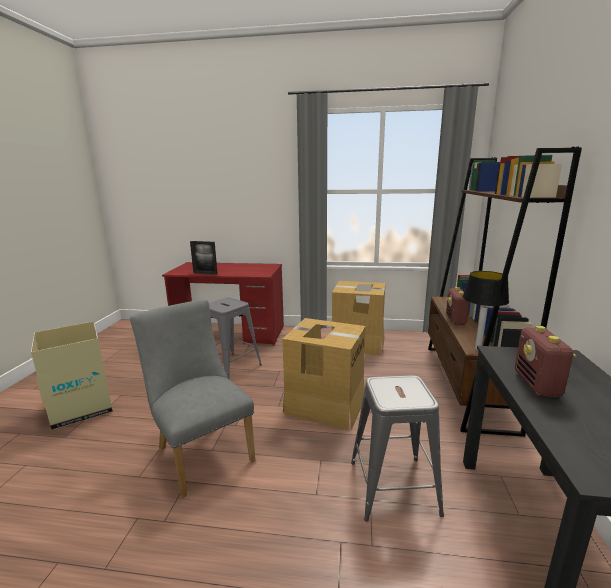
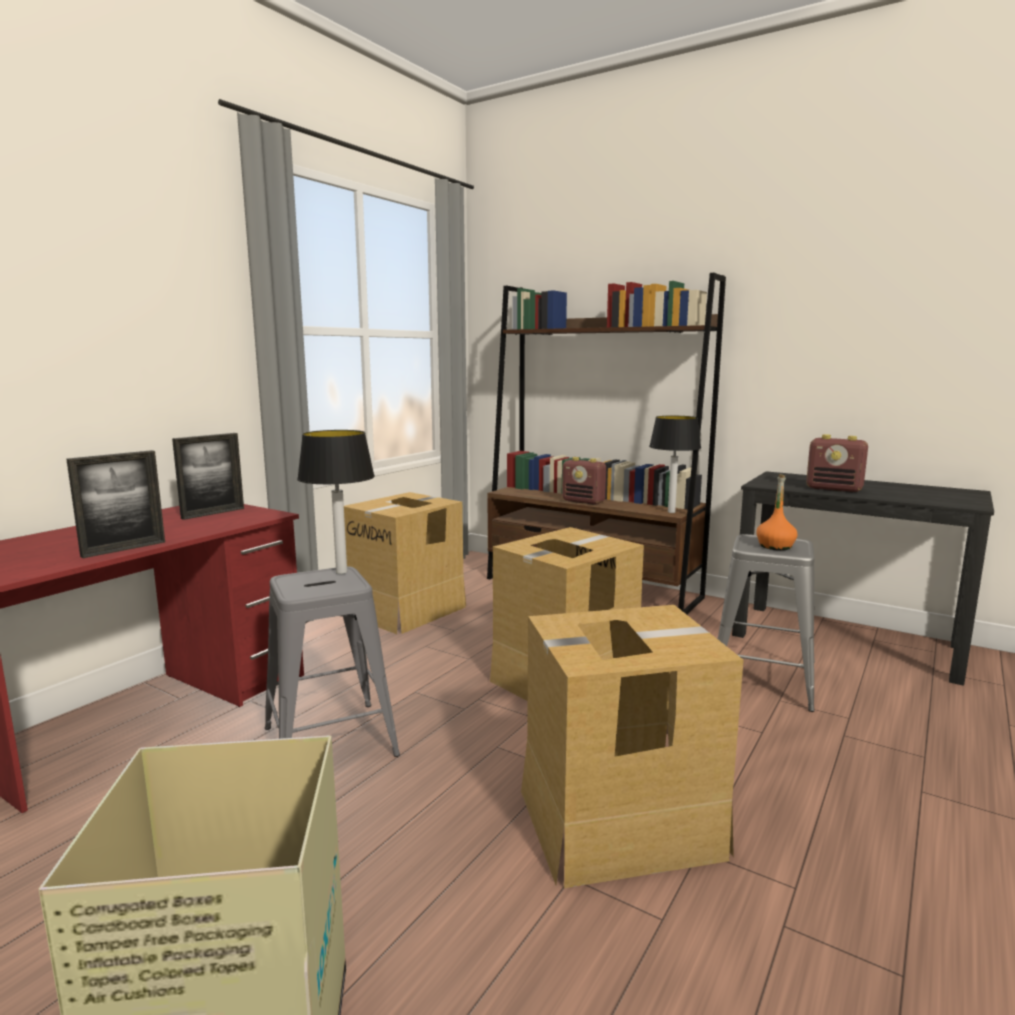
camera: 65 degrees left, 5 degrees down
grey chair [130,300,255,498] -> cardboard box [521,605,744,888]
none -> picture frame [172,433,244,520]
none -> table lamp [297,430,375,574]
none -> orange bottle [756,474,797,550]

